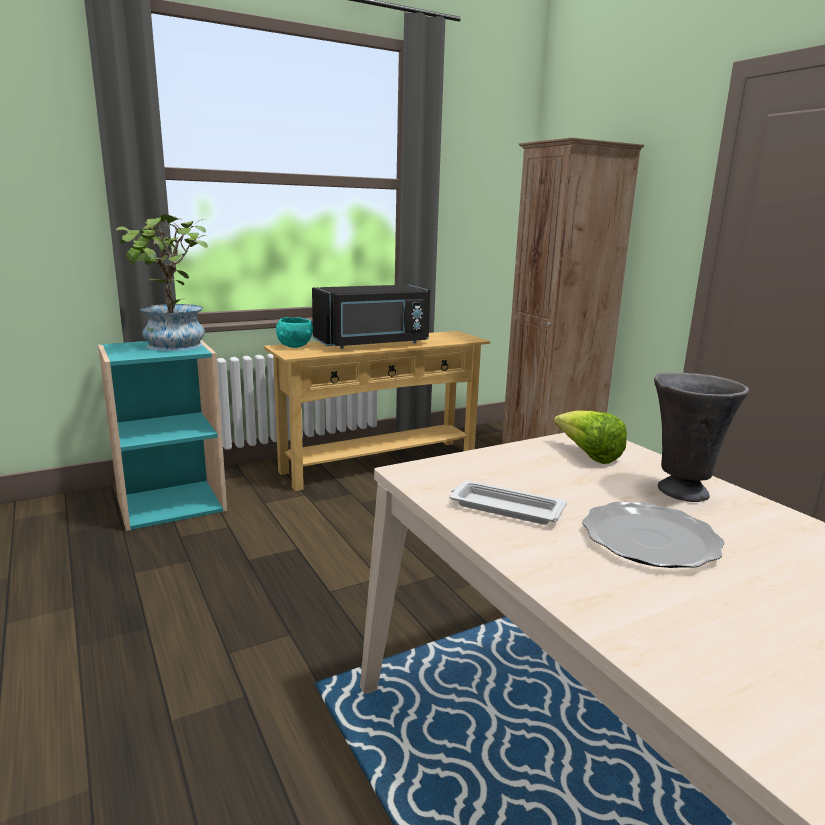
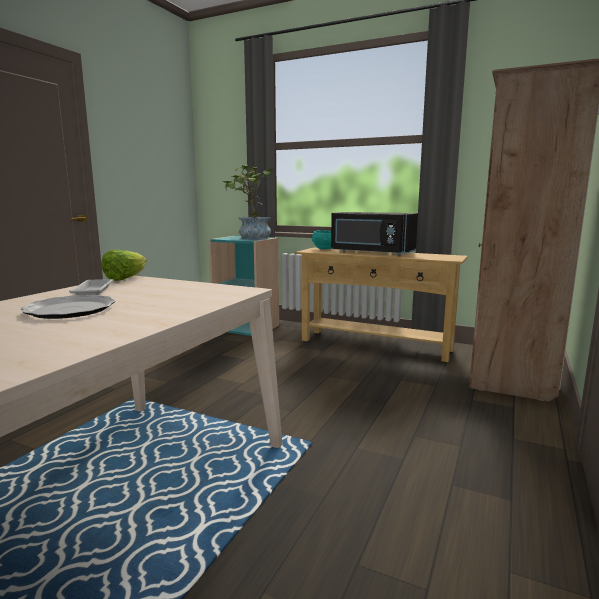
camera: 55 degrees right, 5 degrees down
lettuce [554,411,627,464] -> lettuce moved to [101,249,147,281]
grey vase [654,372,749,502] -> none

